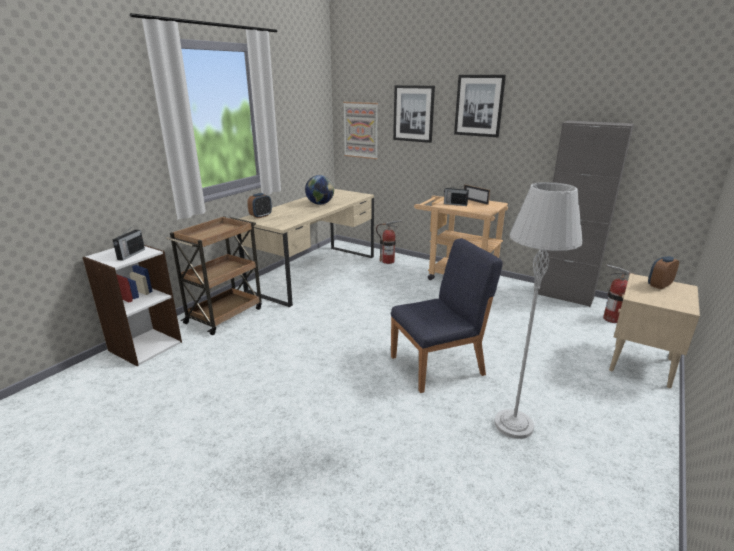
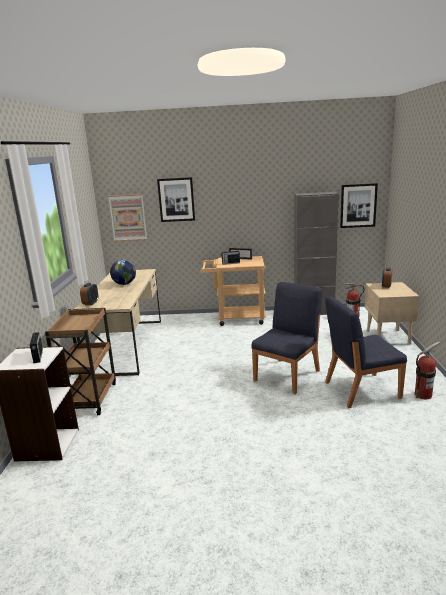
camera: 30 degrees left, 5 degrees down
fire extinguisher [376,220,402,264] -> fire extinguisher moved to [415,342,440,399]
picture [454,75,506,137] -> picture moved to [340,183,378,228]
grey floor lamp [494,182,583,439] -> blue chair [325,297,407,408]

